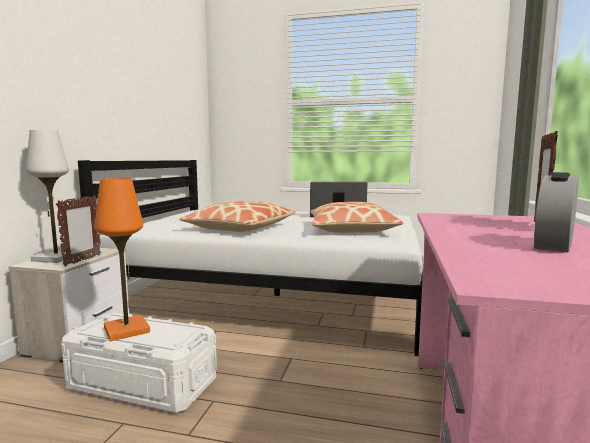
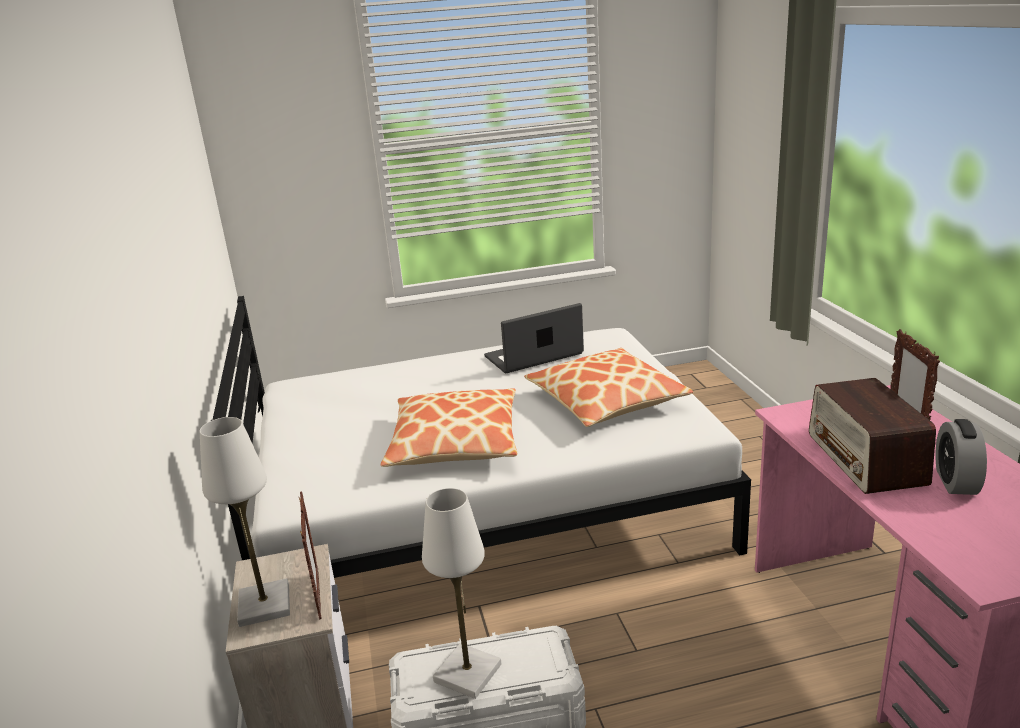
camera: 25 degrees left, 15 degrees up
orange table lamp [95,178,150,342] -> white table lamp [422,488,501,699]
none -> radio [809,378,936,494]

